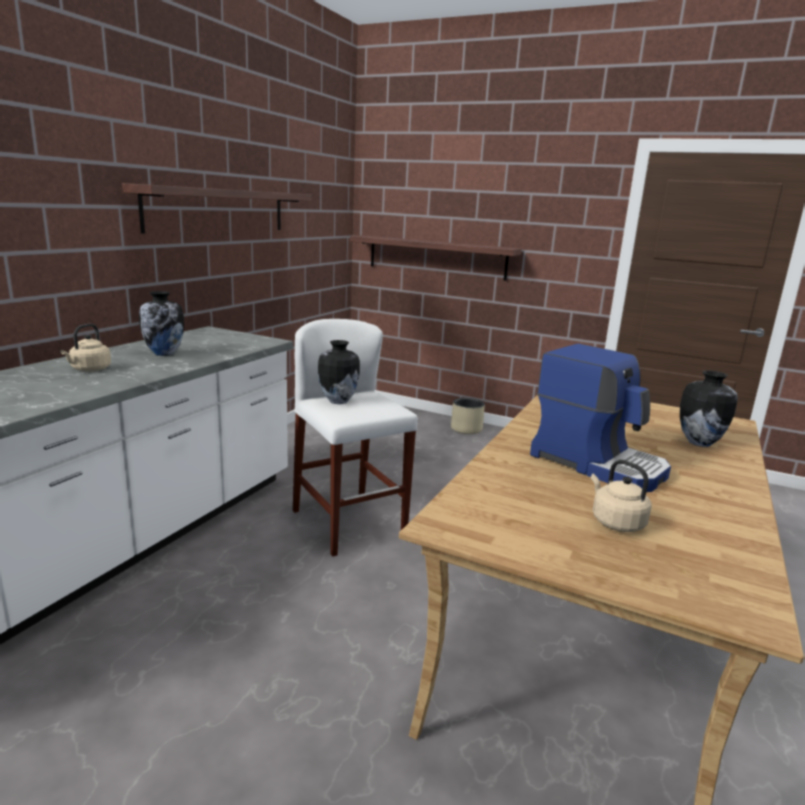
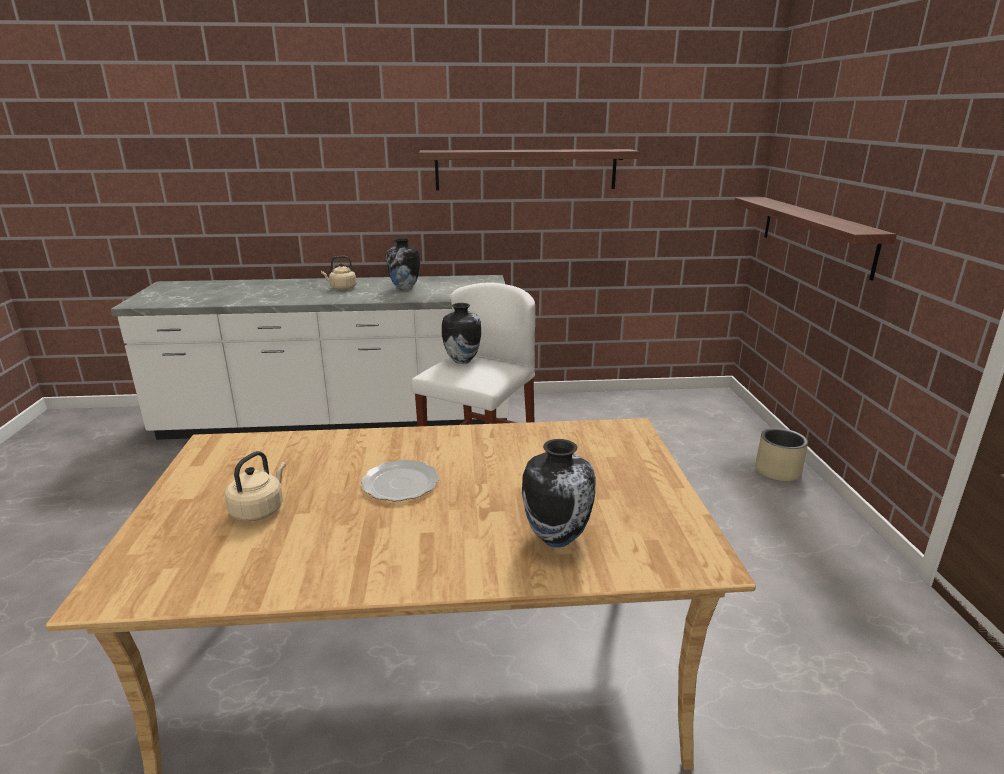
camera: 60 degrees right, 5 degrees up
coffee machine [530,344,671,492] -> plate [361,460,439,501]

